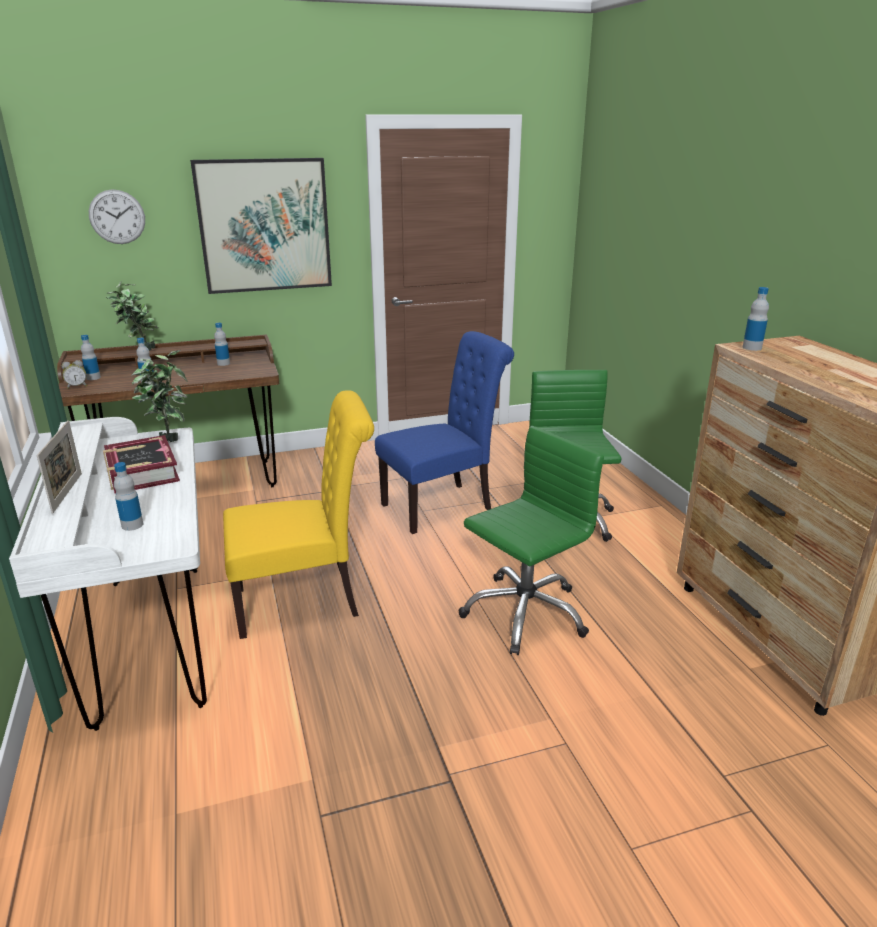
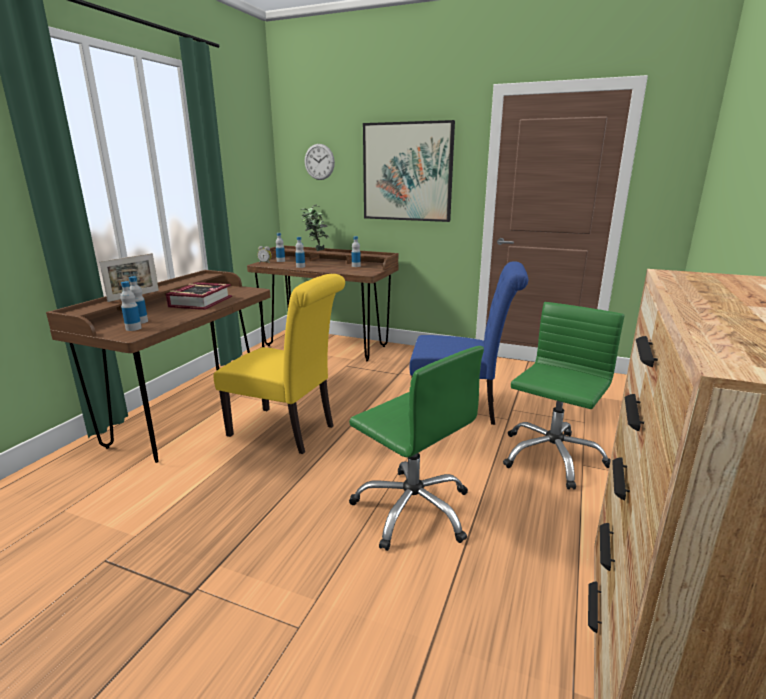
camera: 40 degrees right, 5 degrees down
white desk [9,417,207,731] -> brown desk [46,270,270,463]
potted plant [131,350,188,442] -> none
green office chair [459,426,604,655] -> green office chair turned 45 degrees clockwise [349,346,484,551]
bottle [743,287,769,351] -> bottle moved to [120,281,142,331]

